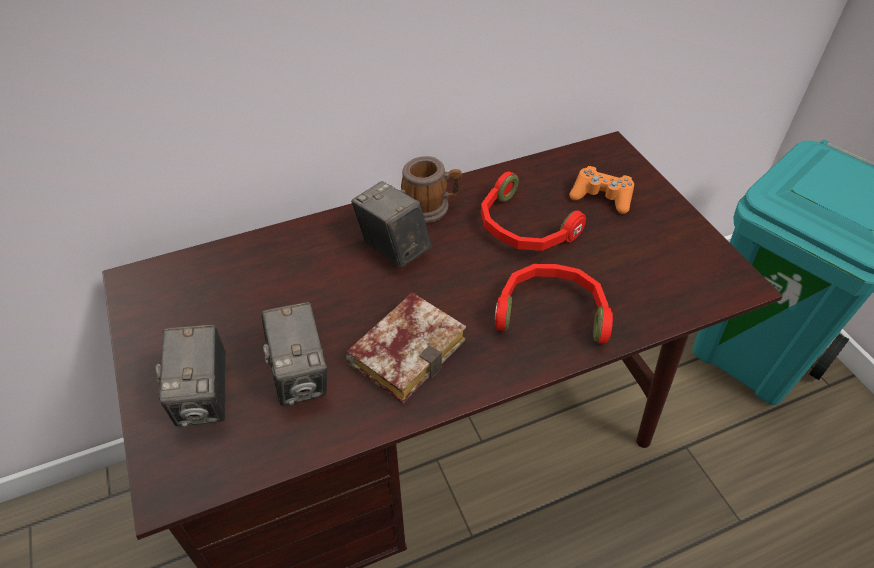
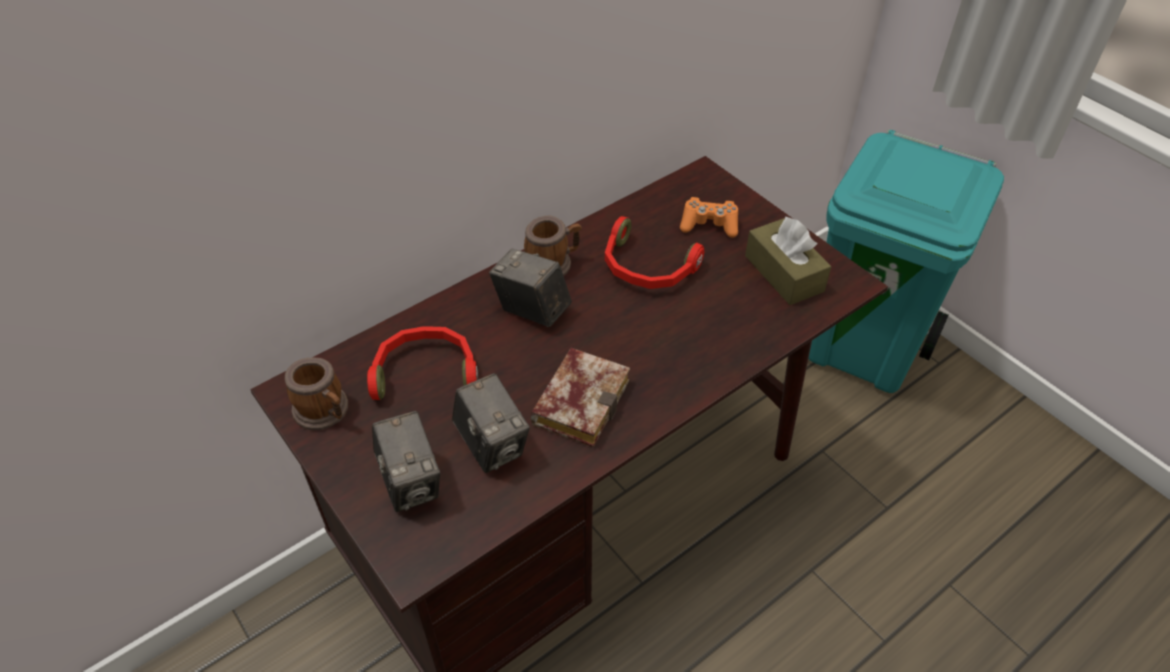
camera: 15 degrees left, 0 degrees up
red headphones [495,264,613,344] -> red headphones moved to [367,326,478,400]
none -> mug [285,357,348,430]
none -> brown tissue box [745,216,832,305]

